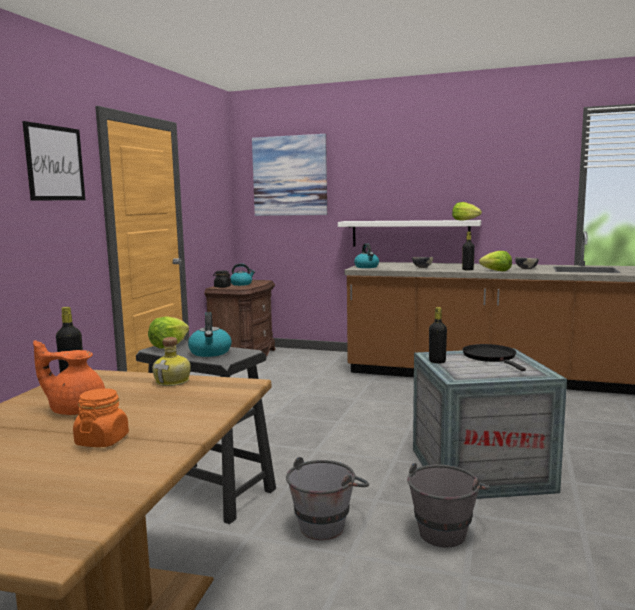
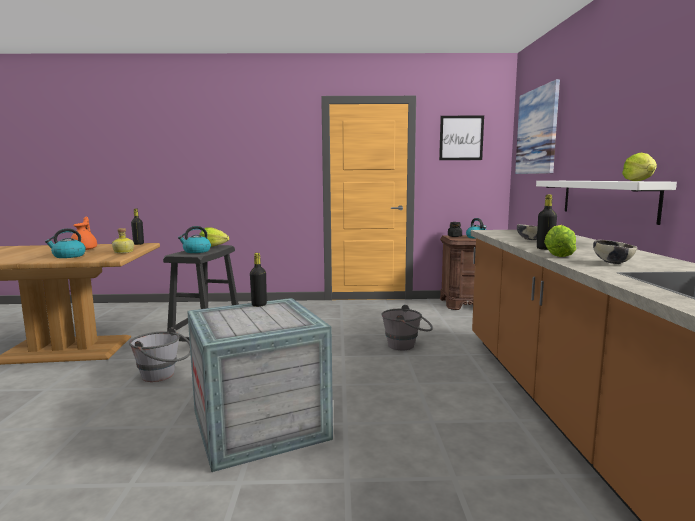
camera: 70 degrees right, 0 degrees up
picture [22,121,85,201] -> picture moved to [439,116,484,160]
orange jar [73,388,129,447] -> none
kettle [354,243,379,268] -> kettle moved to [45,228,86,258]
grey bucket [407,463,490,548] -> grey bucket moved to [381,305,433,350]
black frying pan [462,344,526,371] -> none

